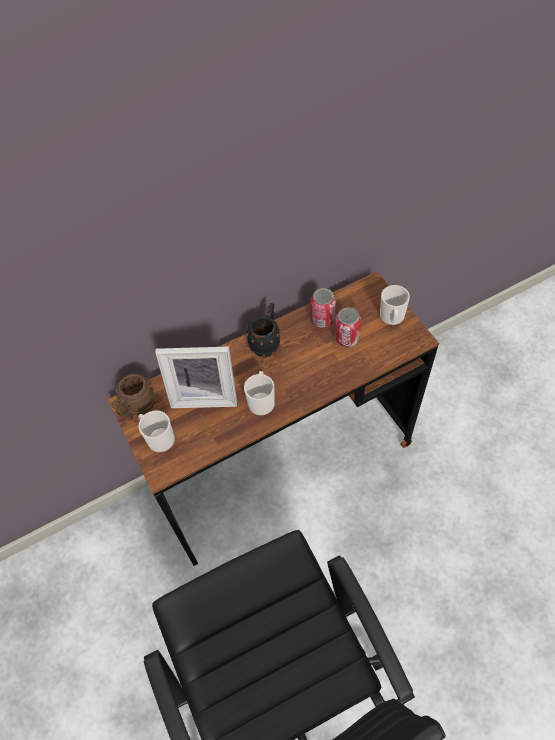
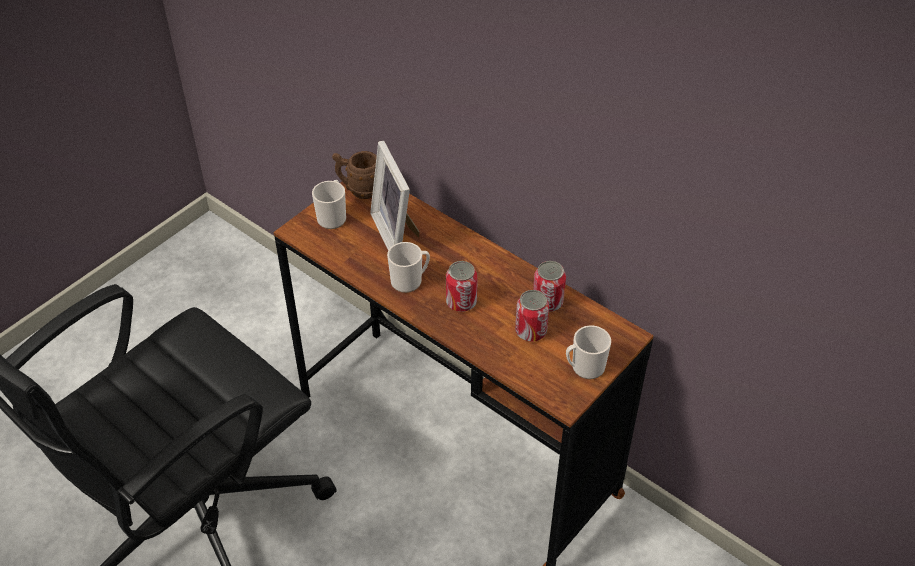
camera: 65 degrees right, 10 degrees down
black mug [247,303,280,357] -> none
none -> can [446,261,478,312]

